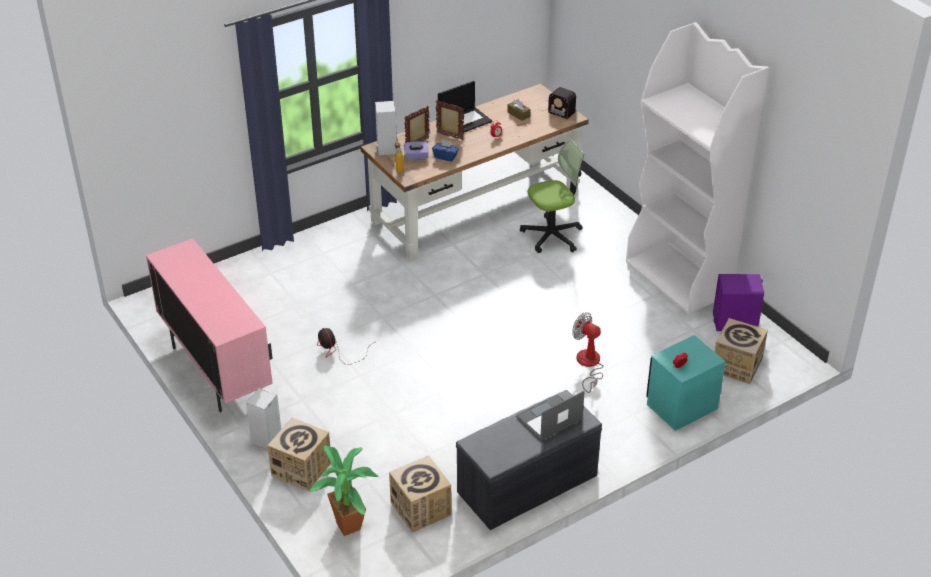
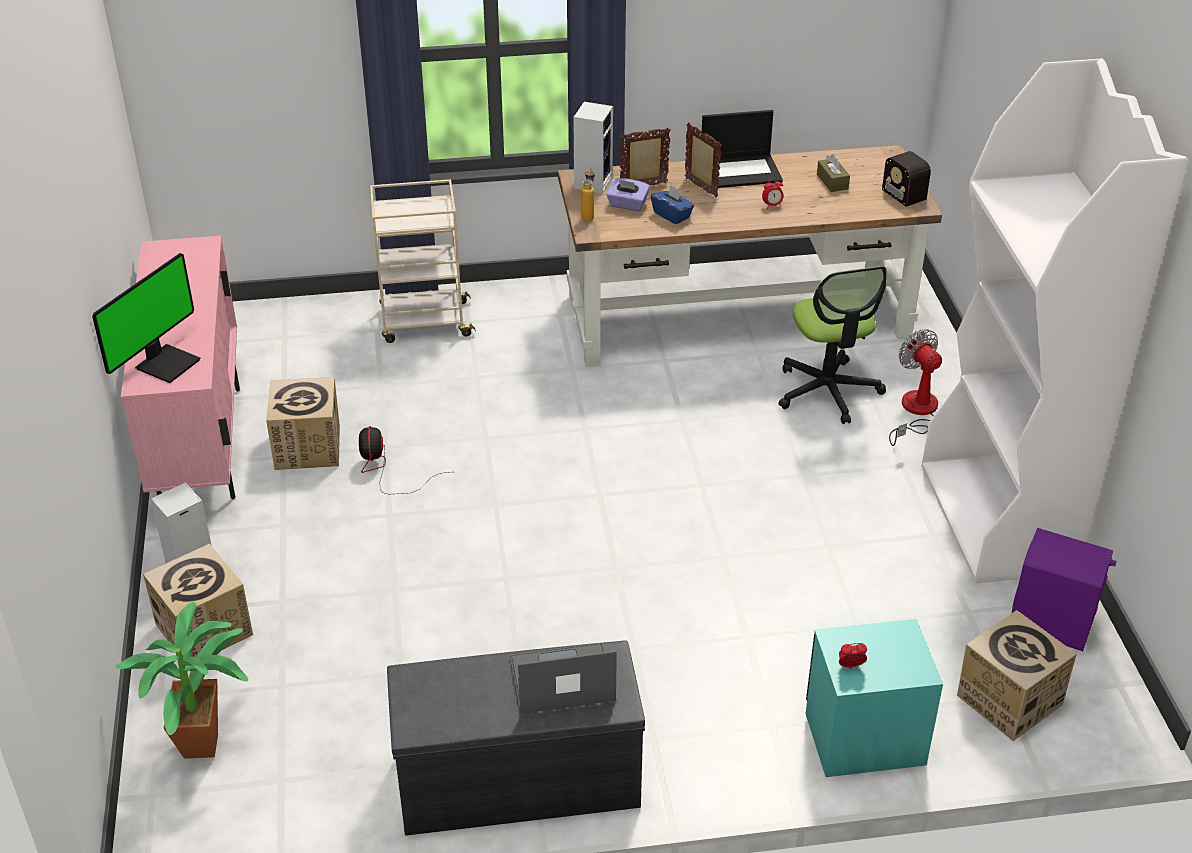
camera: 25 degrees right, 0 degrees up
cardboard box [389,456,452,532] -> cardboard box moved to [266,377,340,470]
office chair [520,139,584,253] -> office chair turned 75 degrees clockwise [778,266,886,424]
fan [572,312,603,393] -> fan moved to [889,329,942,446]
none -> monitor [92,253,201,383]
none -> beige cart [370,179,476,343]

